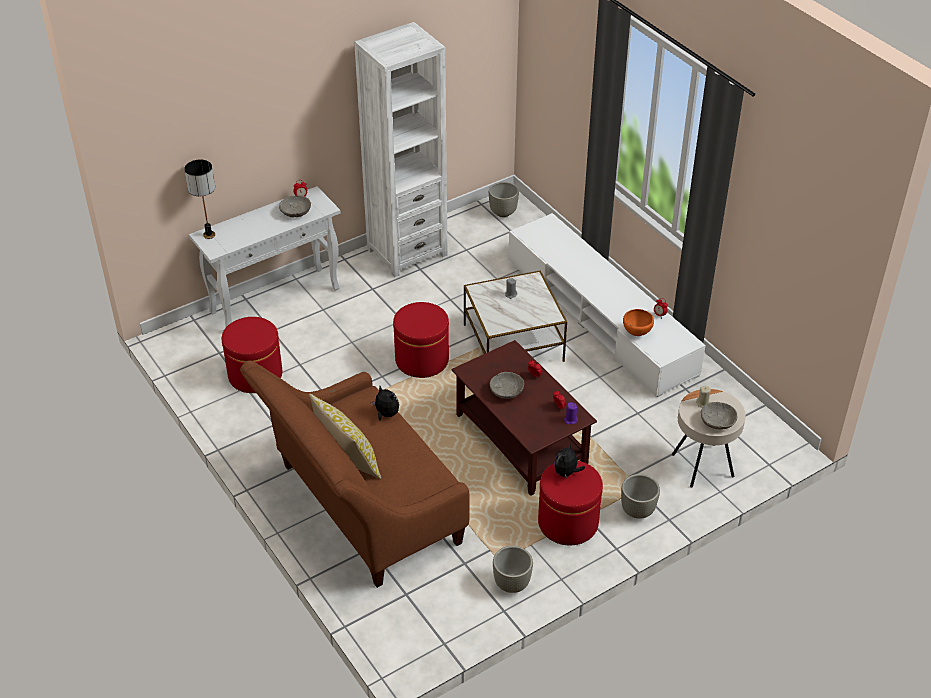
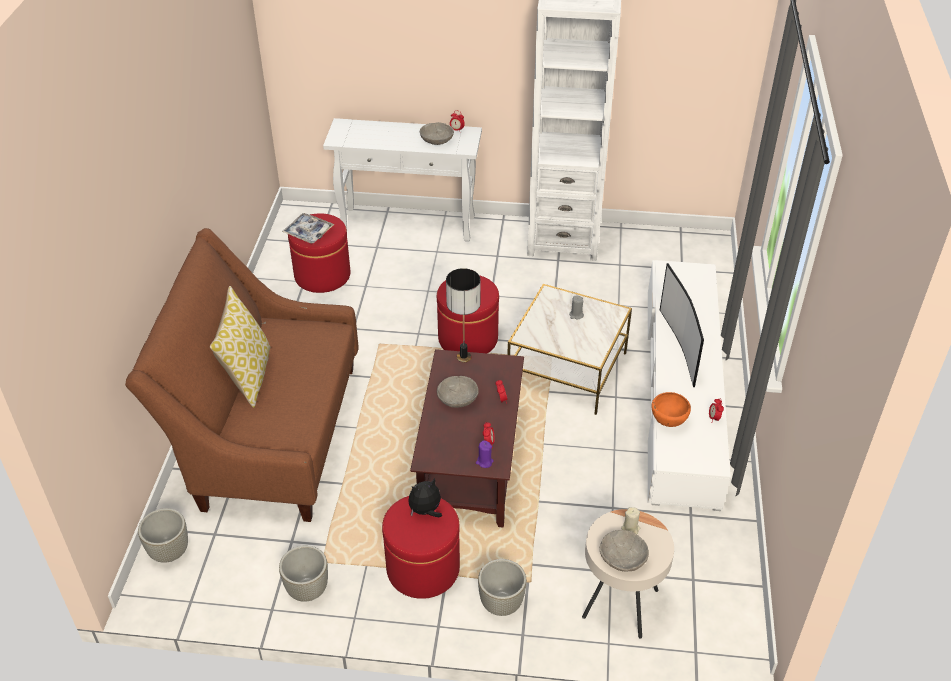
camera: 40 degrees right, 0 degrees up
table lamp [184,160,215,239] -> table lamp moved to [446,268,481,362]
plush toy [371,386,399,421] -> none
grey planter [489,182,519,217] -> grey planter moved to [138,508,188,563]
none -> tray [282,213,334,243]
none -> television [660,263,704,387]

